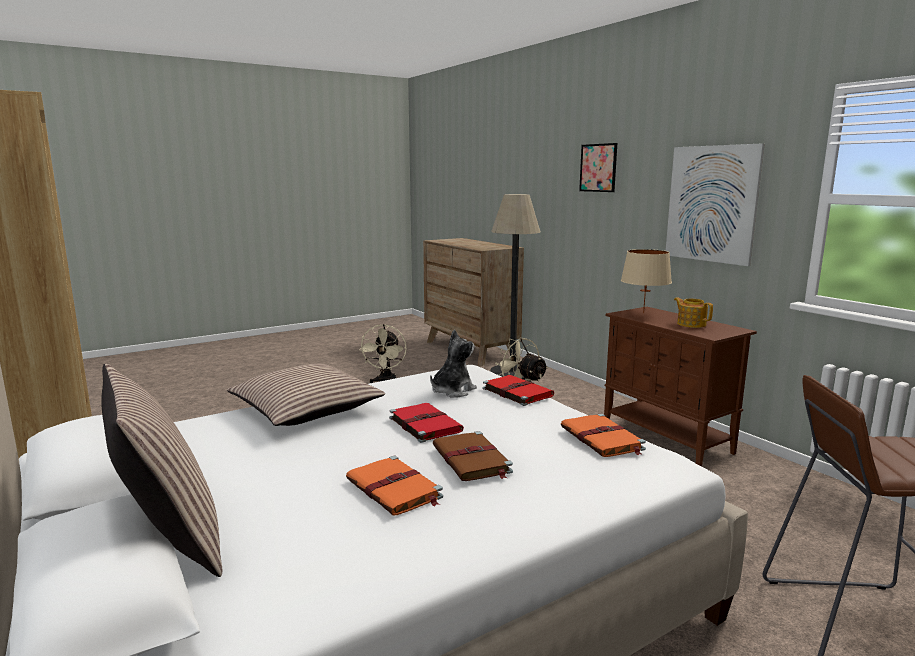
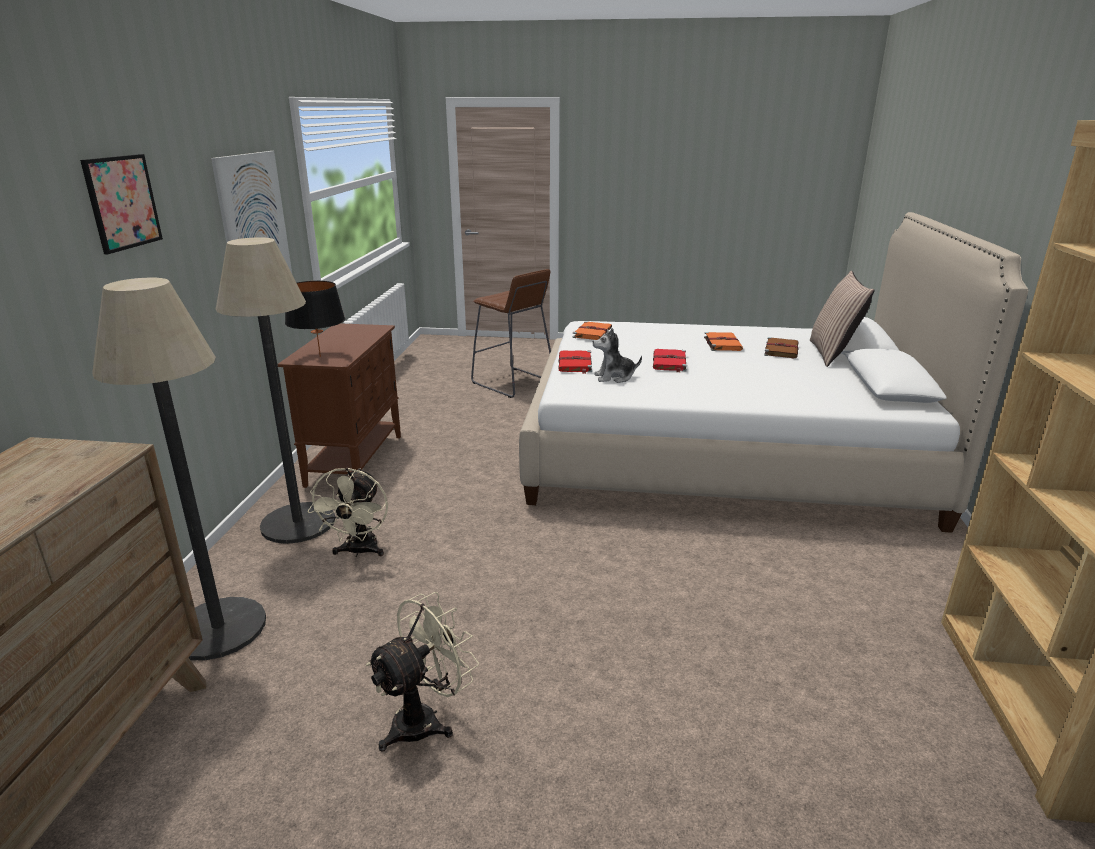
camera: 140 degrees left, 10 degrees up
pillow [227,364,385,426] -> none
brown book [433,431,513,481] -> brown book moved to [764,337,799,358]
beige table lamp [621,249,672,313] -> black table lamp [285,281,345,357]
teapot [674,297,713,328] -> none
none -> floor lamp [216,237,335,544]

